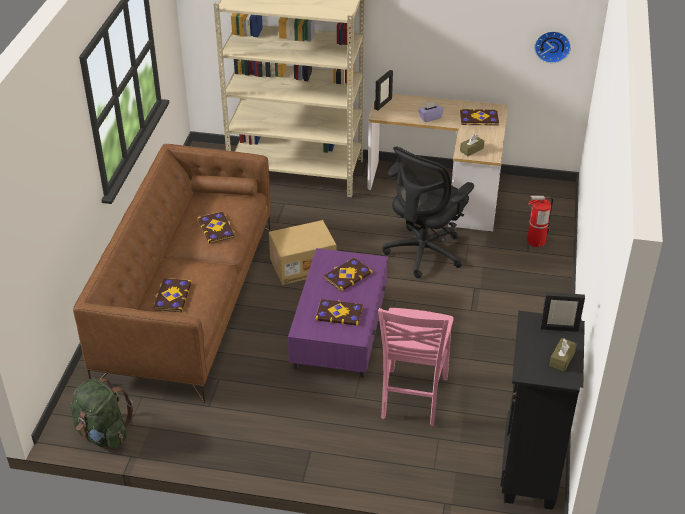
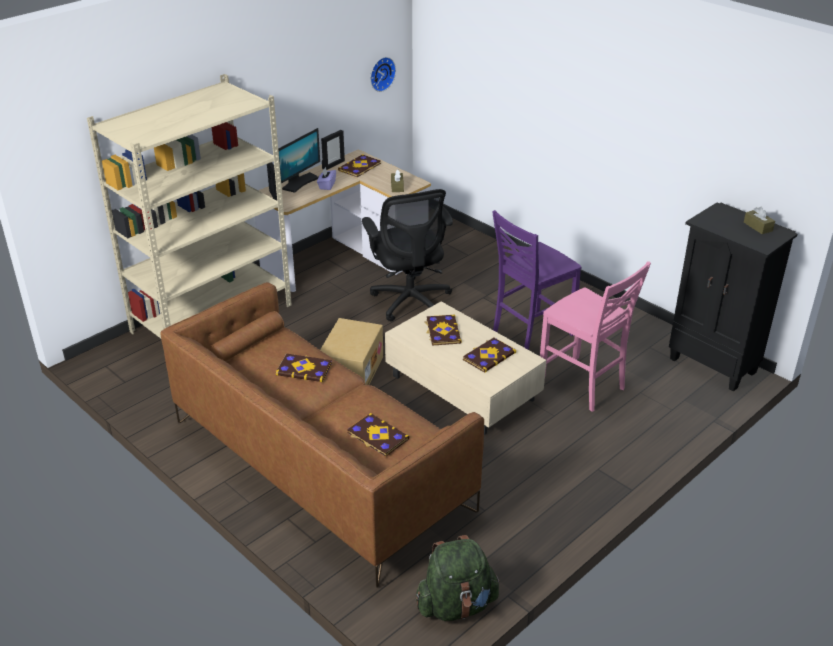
camera: 55 degrees left, 5 degrees down
purple coffee table [288,248,388,378] -> beige coffee table [385,301,546,435]
fire extinguisher [527,196,553,247] -> none
picture frame [540,292,585,332] -> picture frame moved to [321,130,345,170]
none -> monitor [278,128,320,193]
none -> purple chair [492,210,582,350]

